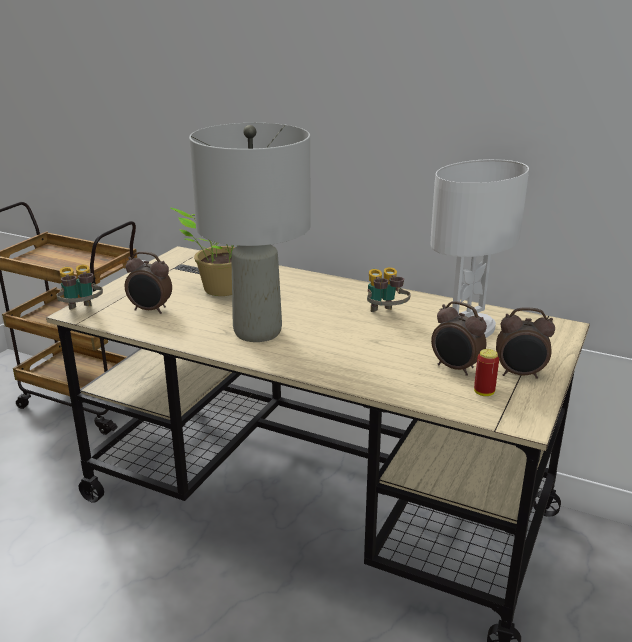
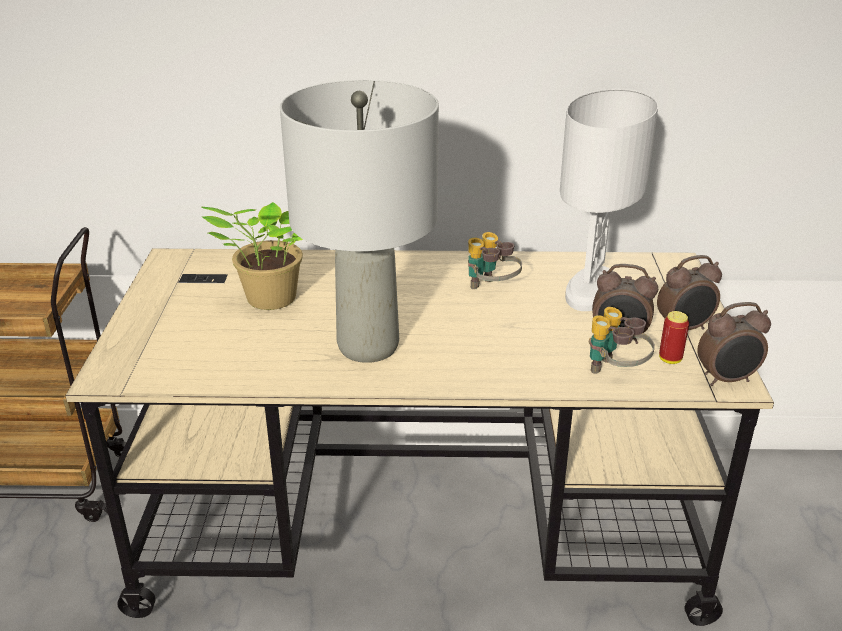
camera: 25 degrees left, 5 degrees up
binoculars [57,264,103,310] -> binoculars moved to [589,307,655,374]
alarm clock [125,251,172,314] -> alarm clock moved to [697,302,771,386]

